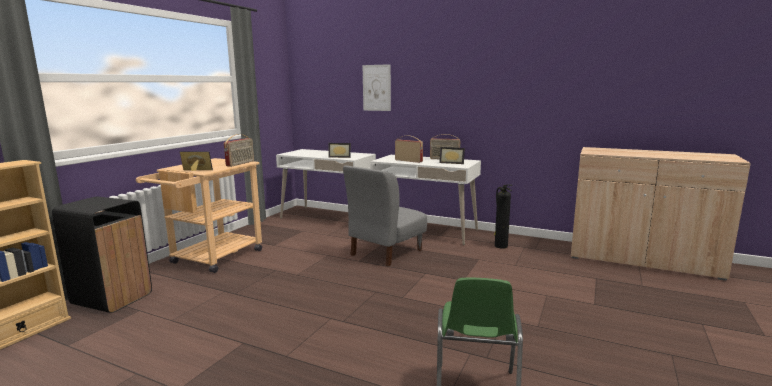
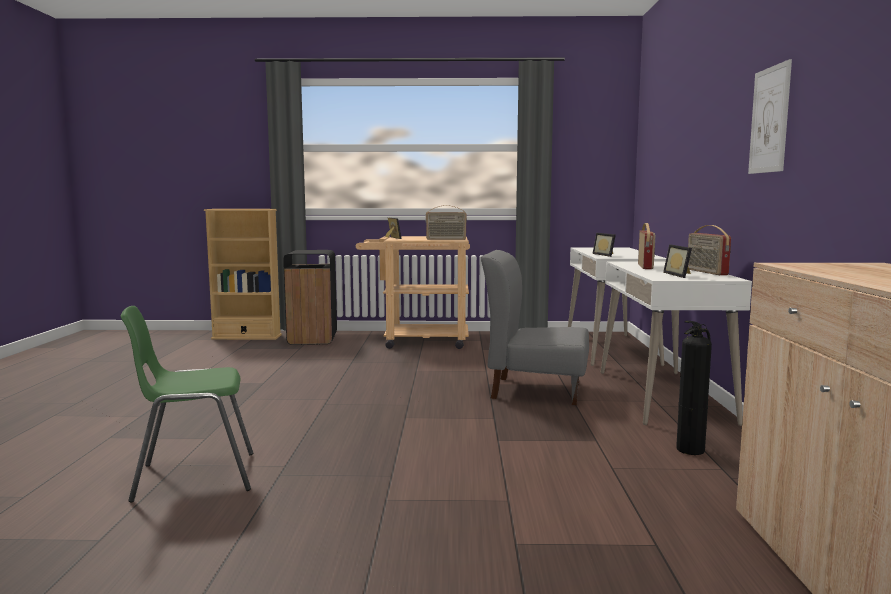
camera: 65 degrees right, 5 degrees down
picture [363,64,391,111] -> picture moved to [748,59,792,174]

